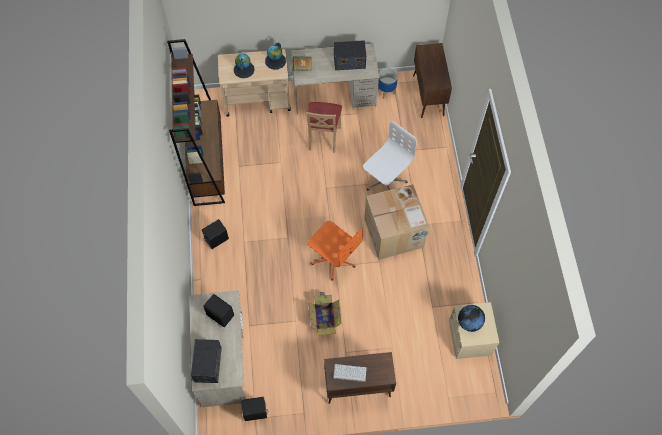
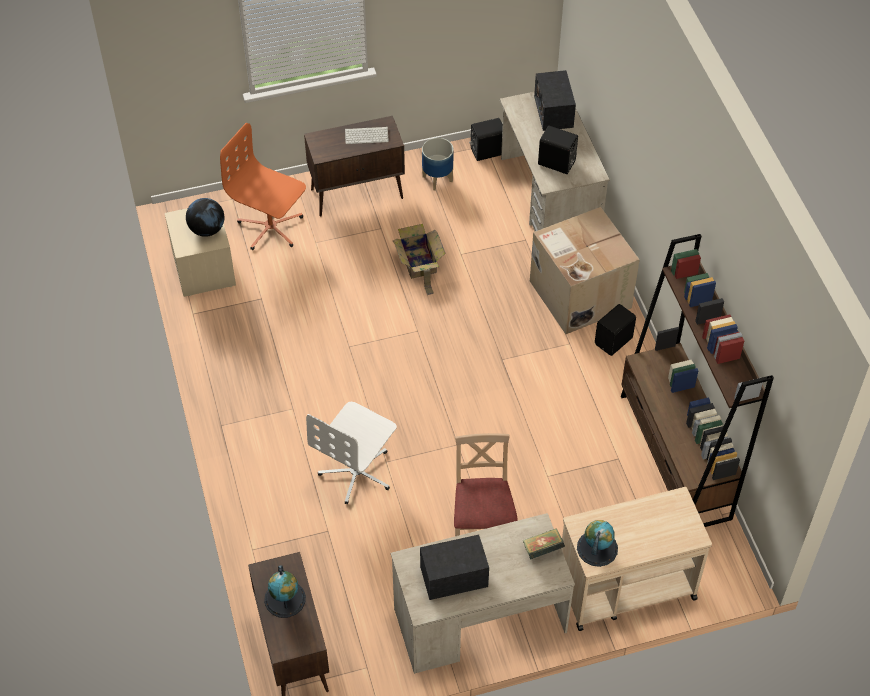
camera: 170 degrees right, 10 degrees down
globe [233,53,255,78] -> globe moved to [264,565,306,618]
orange office chair [307,221,363,280] -> orange office chair moved to [220,123,306,250]
cardboard box [364,184,429,260] -> cardboard box moved to [530,207,640,334]
planter [378,68,398,99] -> planter moved to [422,138,454,190]

